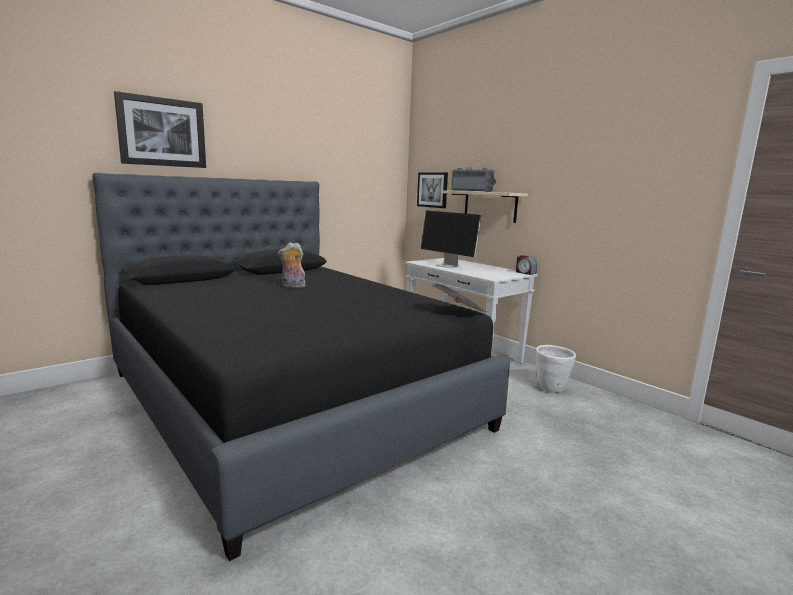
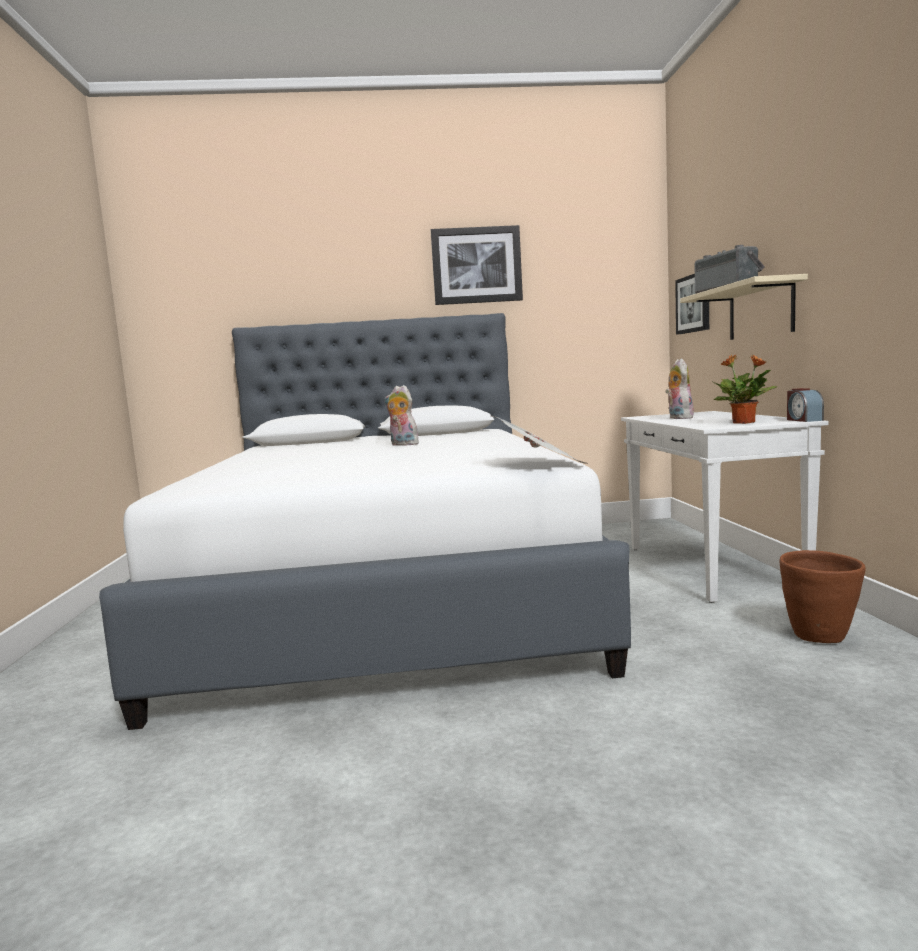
camera: 35 degrees right, 5 degrees down
black bed [92,173,510,561] -> white bed [99,313,631,730]
picture [114,91,206,168] -> picture moved to [430,225,523,305]
monitor [420,210,482,268] -> plush toy [665,359,694,419]
white planter [536,345,576,392] -> brown planter [780,550,866,643]
none -> potted plant [711,355,778,424]

